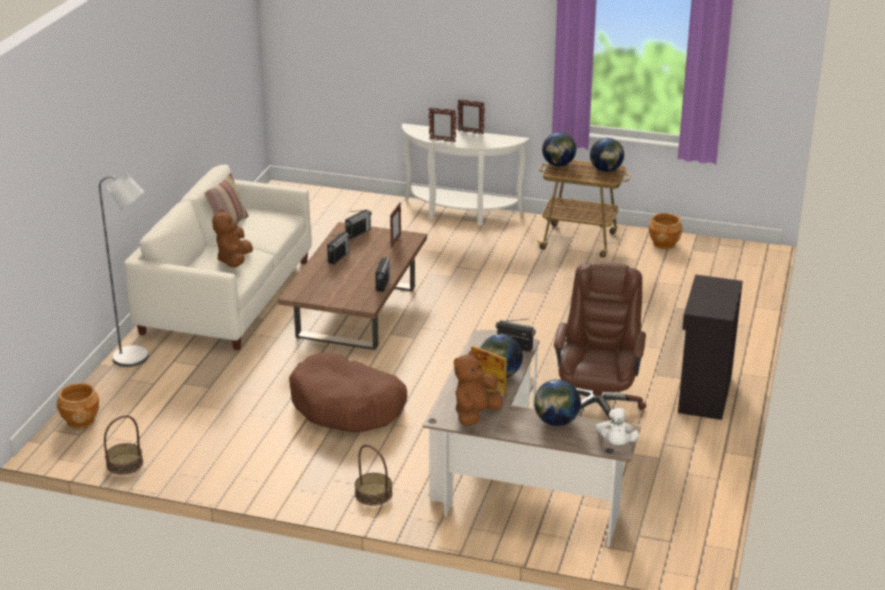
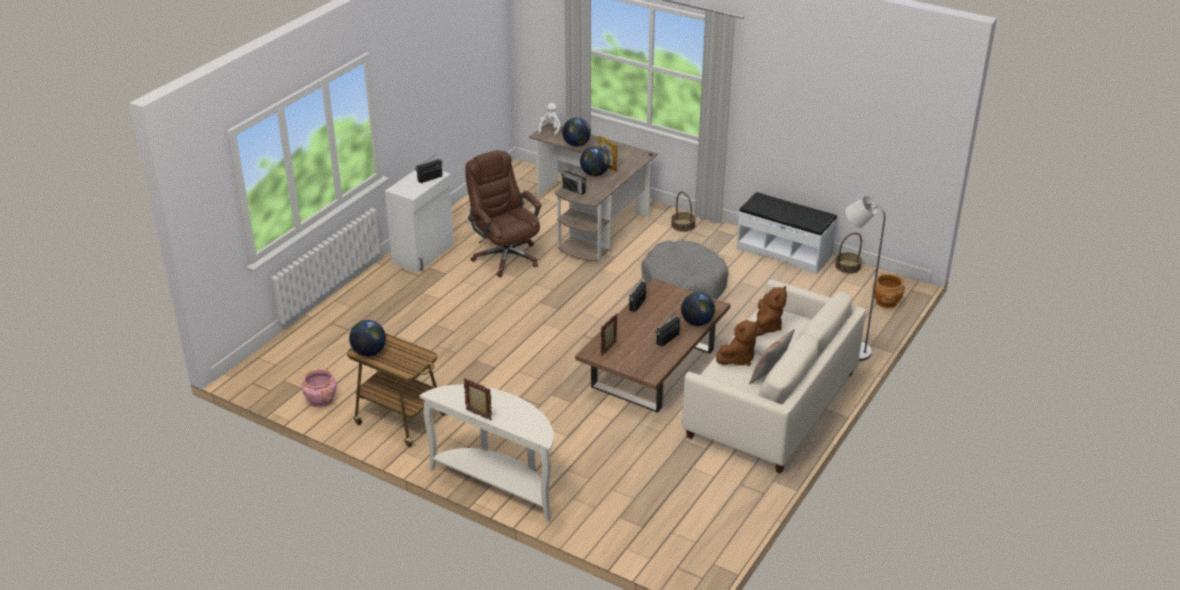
camera: 165 degrees left, 5 degrees up
brown dog bed [289,353,407,433] -> grey dog bed [642,240,729,299]
radio [345,210,372,239] -> radio moved to [415,155,443,183]
picture frame [429,108,456,143] -> none
brown plush toy [454,351,503,426] -> brown plush toy moved to [716,320,759,366]
globe [542,132,576,166] -> globe moved to [681,292,715,326]
brown office chair [554,261,646,420] -> brown office chair turned 120 degrees clockwise [465,150,541,277]
brown planter [649,213,683,249] -> pink planter [302,369,336,408]
black cabinet [678,274,743,420] -> white cabinet [385,170,454,272]
none -> white bench [737,192,837,274]

